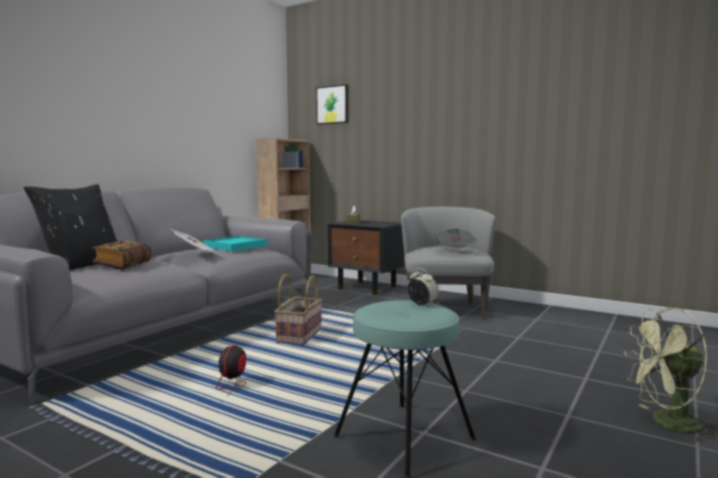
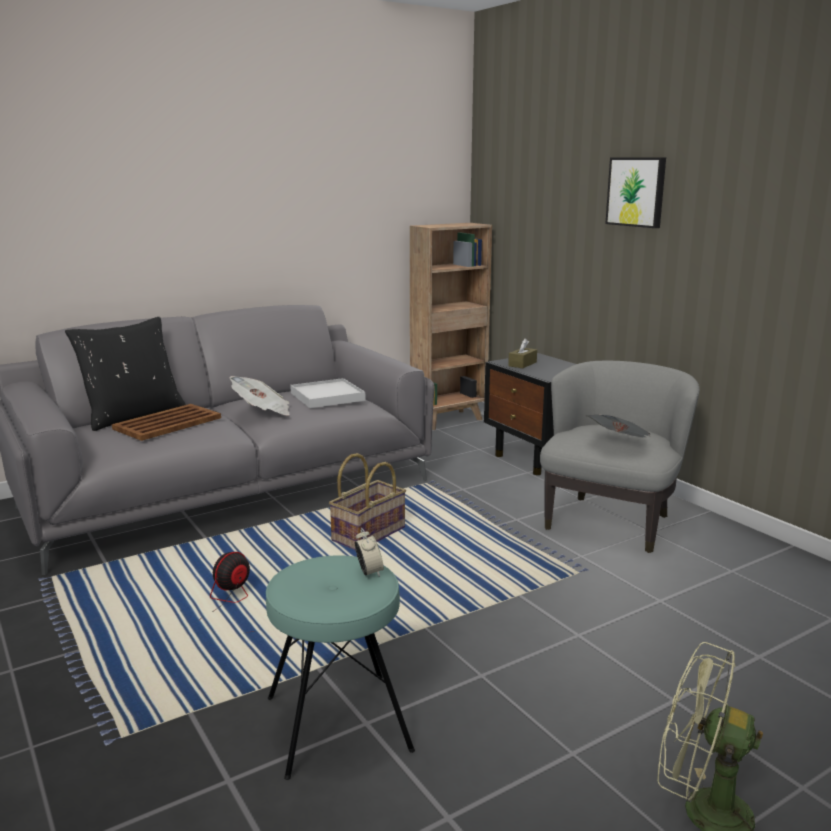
camera: 25 degrees right, 10 degrees up
book [92,241,151,269] -> brown tray [112,404,221,441]
turquoise tray [204,236,267,251] -> white tray [290,378,365,408]
picture [316,84,349,125] -> picture moved to [605,157,666,228]

